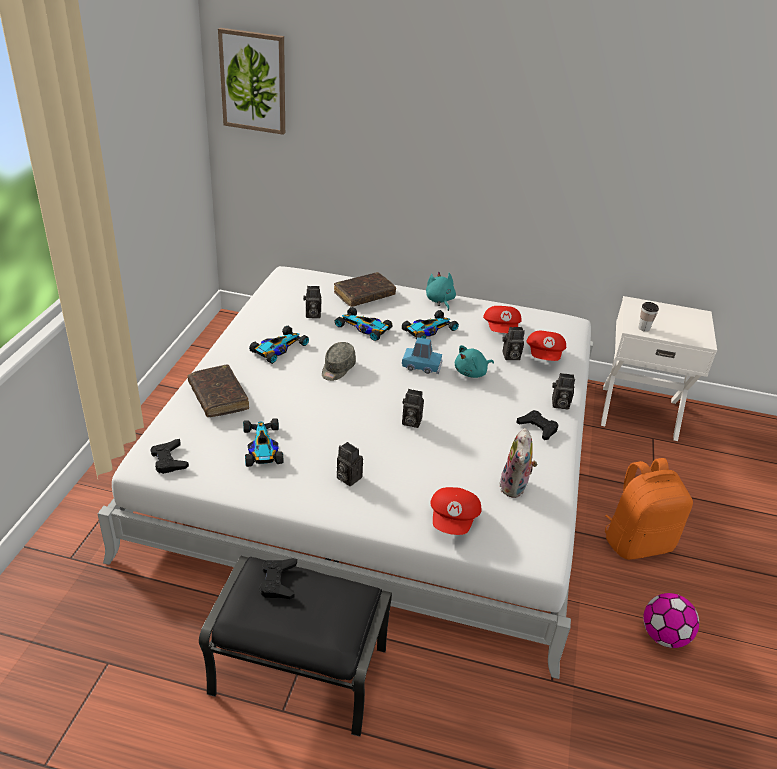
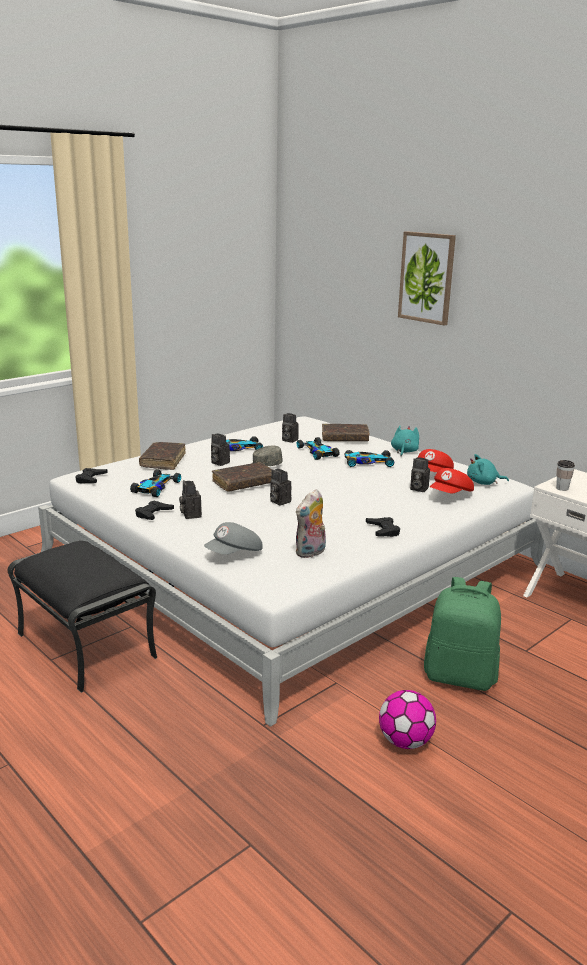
camera: 35 degrees right, 15 degrees down
picture [218,28,285,135] -> picture moved to [398,231,456,325]
black game controller [259,558,297,599] -> black game controller moved to [135,501,174,520]
blue toy car [402,337,443,374] -> none
red cap [430,487,481,535] -> grey cap [204,522,262,554]
turquoise plush toy [455,345,494,378] -> turquoise plush toy moved to [467,454,509,485]
camera [552,373,575,410] -> camera moved to [211,433,230,466]
orange backpack [605,458,693,560] -> green backpack [424,577,501,691]
none -> brown book [212,462,272,492]

